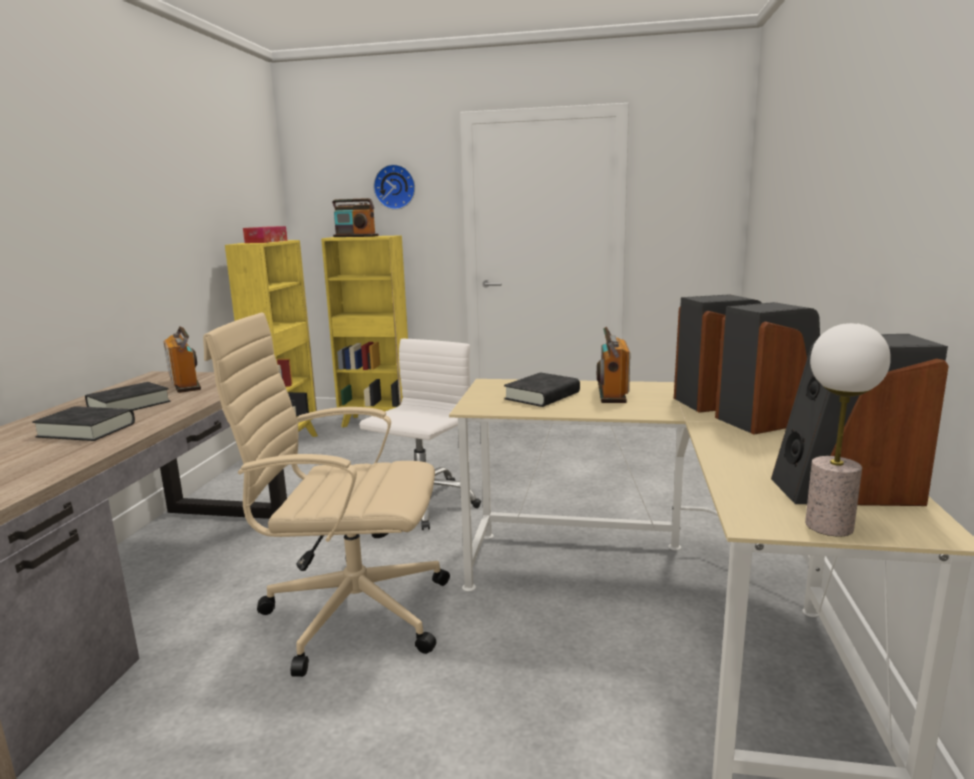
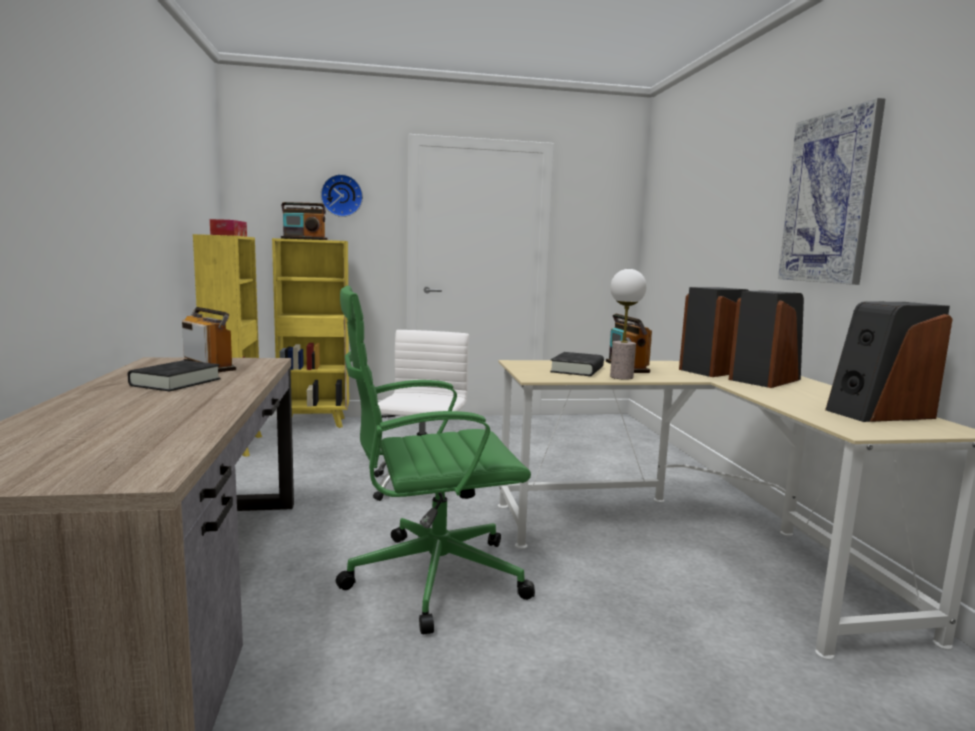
camera: 20 degrees left, 5 degrees down
black book [32,406,135,441] -> none
beige office chair [203,313,450,677] -> green office chair [336,286,535,634]
table lamp [805,323,891,537] -> table lamp moved to [610,269,646,380]
none -> picture [778,98,885,285]

